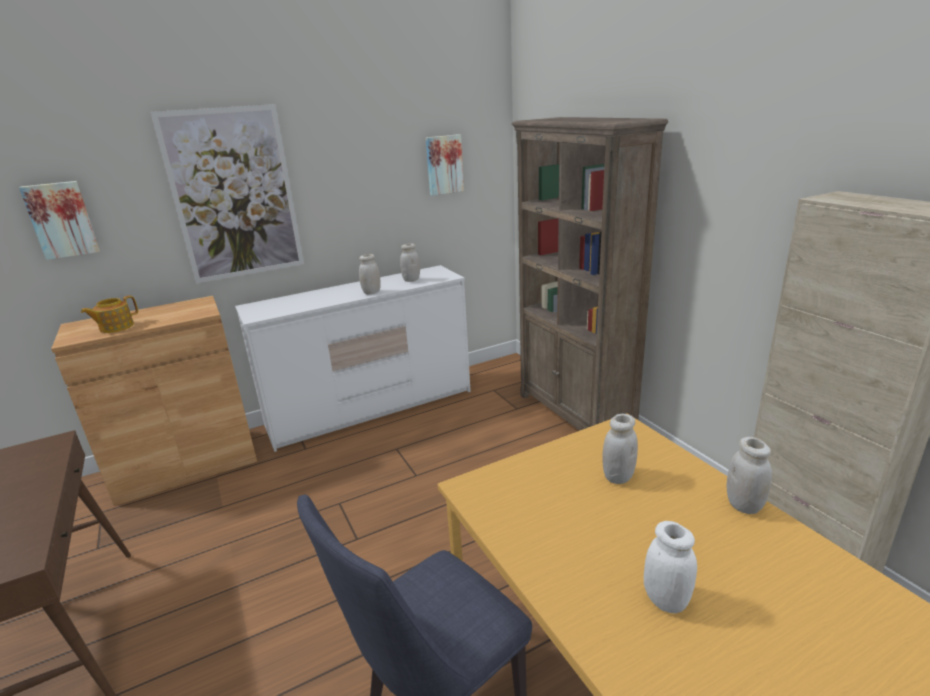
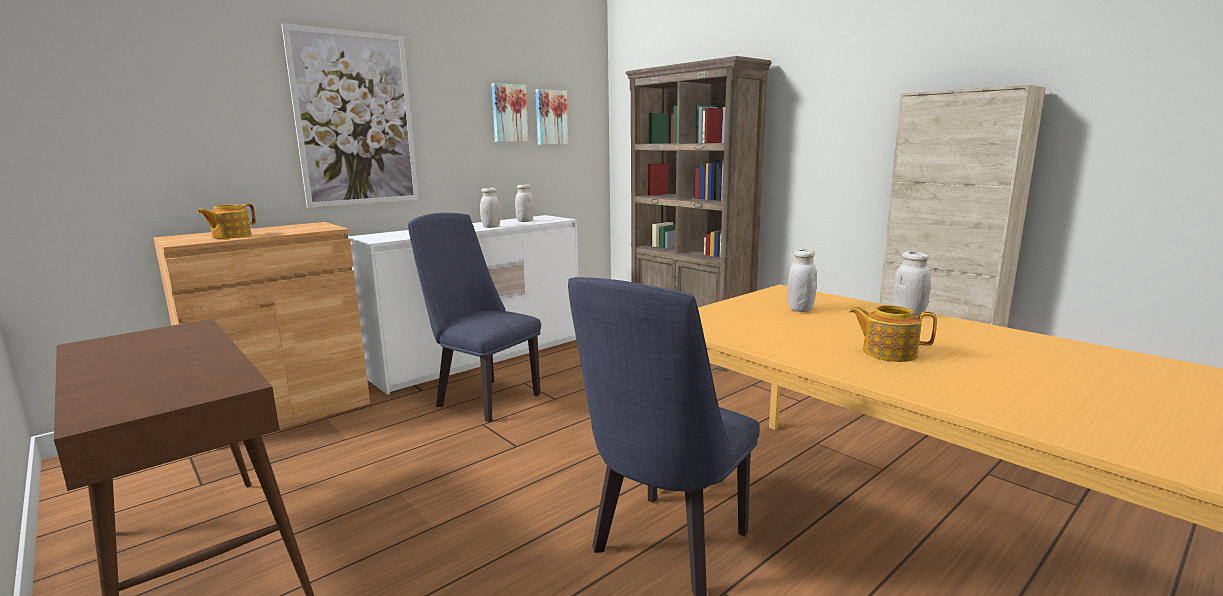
camera: 15 degrees left, 10 degrees down
picture [19,181,100,260] -> picture moved to [491,83,528,142]
white jar [644,521,697,613] -> teapot [849,305,937,362]
none -> blue chair [408,213,541,422]

